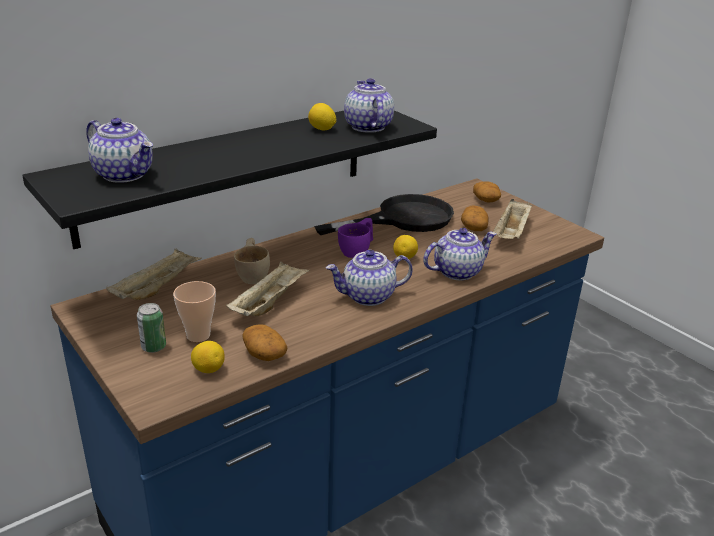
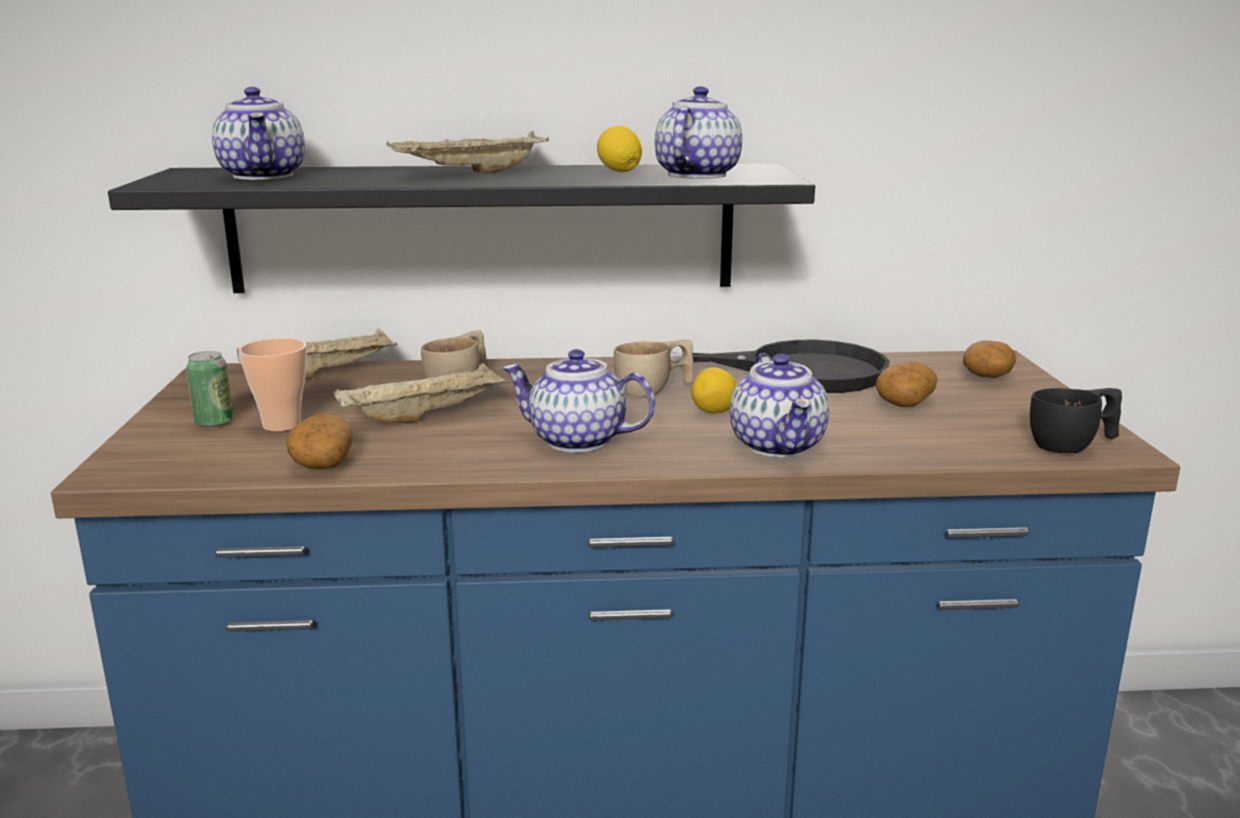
camera: 35 degrees right, 10 degrees down
lemon [191,341,225,373] -> none
purple cup [338,218,373,258] -> beige cup [614,340,694,397]
teapot [423,228,496,280] -> teapot turned 75 degrees clockwise [730,353,829,457]
beige tray [493,199,532,239] -> beige tray moved to [387,131,549,174]
none -> black cup [1030,388,1122,453]

